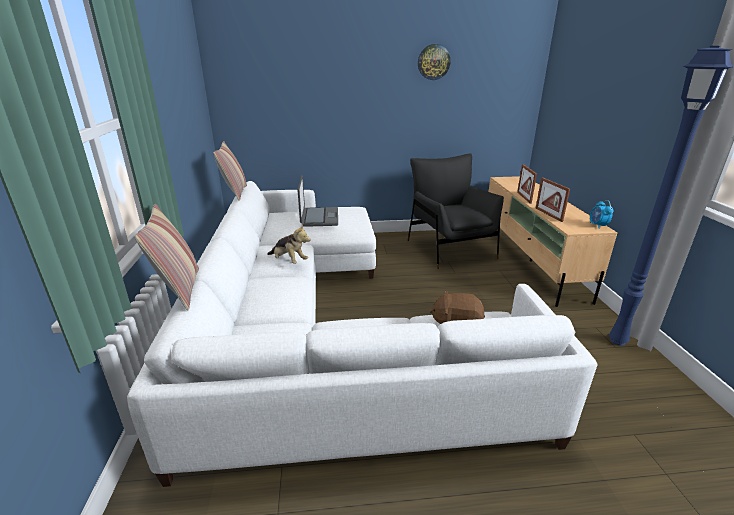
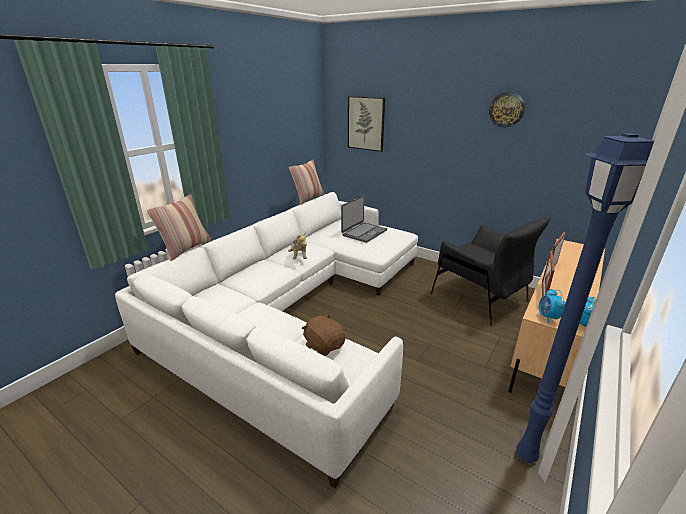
camera: 40 degrees right, 0 degrees up
black armchair [407,153,504,269] -> black armchair turned 120 degrees clockwise [431,217,551,326]
none -> picture [348,96,385,152]
none -> alarm clock [539,289,565,323]

